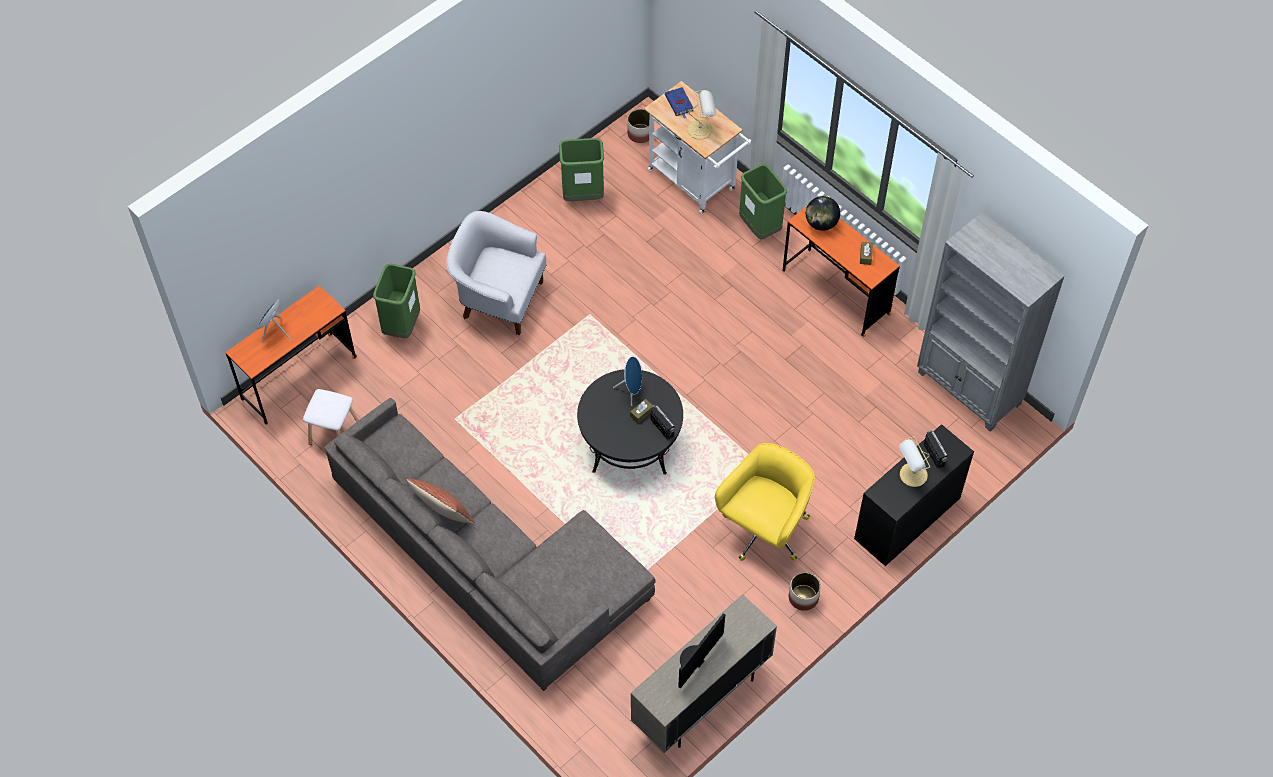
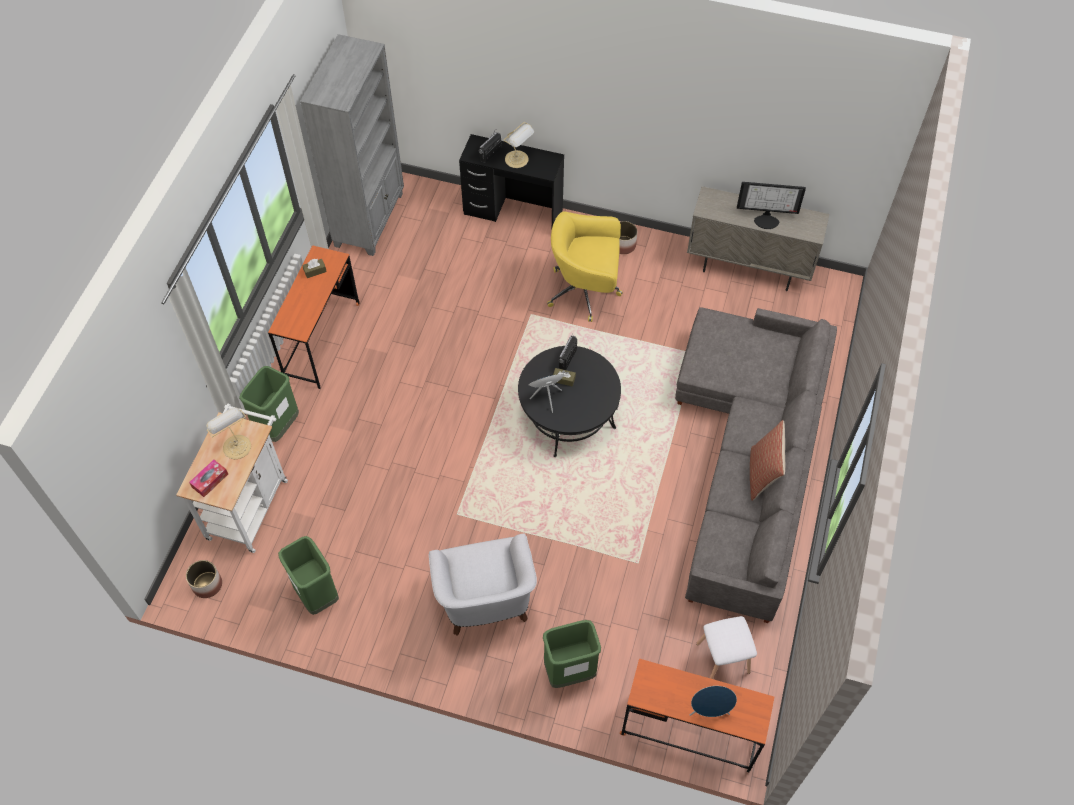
camera: 120 degrees left, 0 degrees up
blue book [665,87,693,119] -> tissue box [189,460,228,497]
globe [806,196,840,231] -> none

